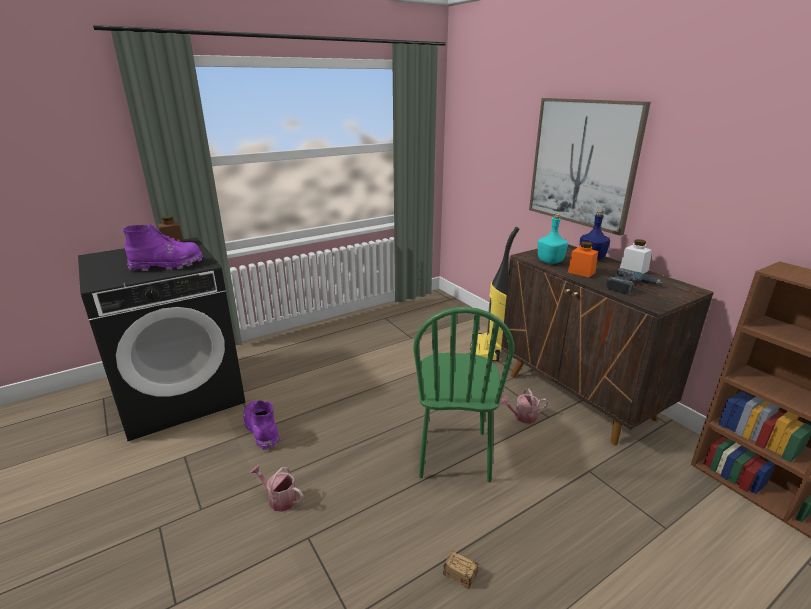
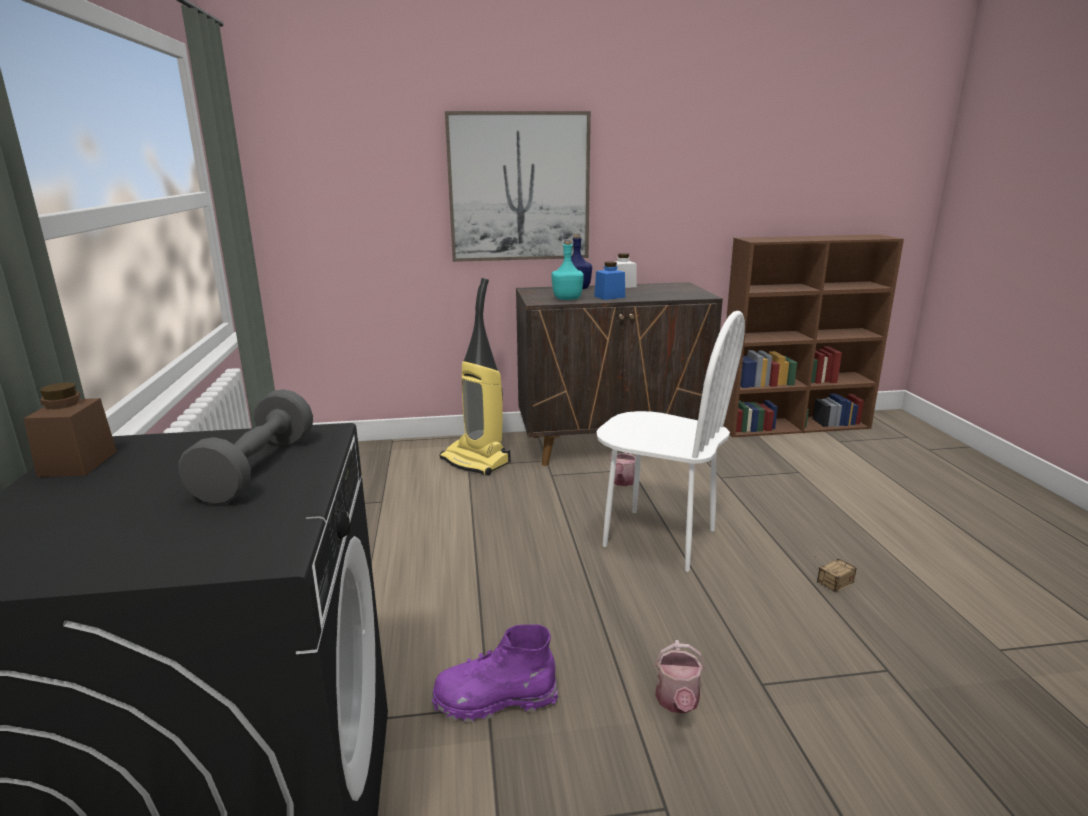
camera: 65 degrees left, 5 degrees down
purple boot [123,224,203,271] -> grey dumbbell [179,389,313,505]
watering can [250,464,304,512] -> watering can turned 45 degrees counterclockwise [655,640,705,713]
green chair [413,307,514,482] -> white chair [596,311,745,572]
orange jar [568,241,598,277] -> blue jar [594,261,625,300]
power drill [606,268,662,295] -> none

